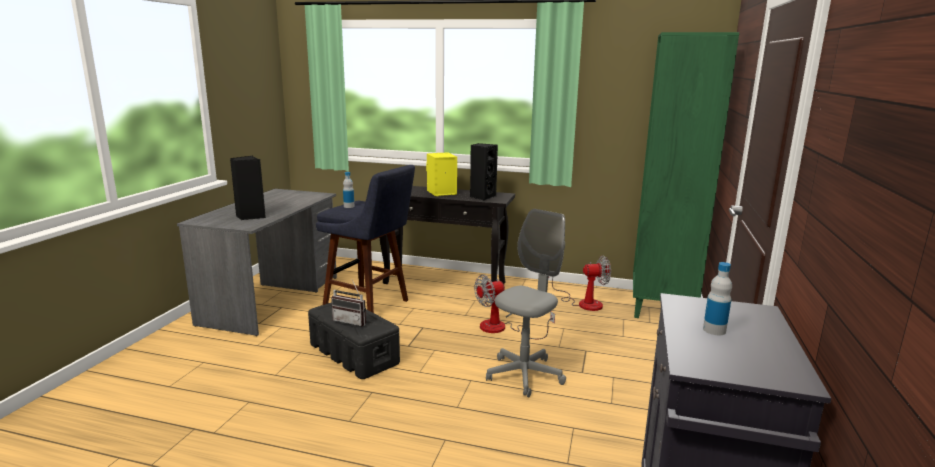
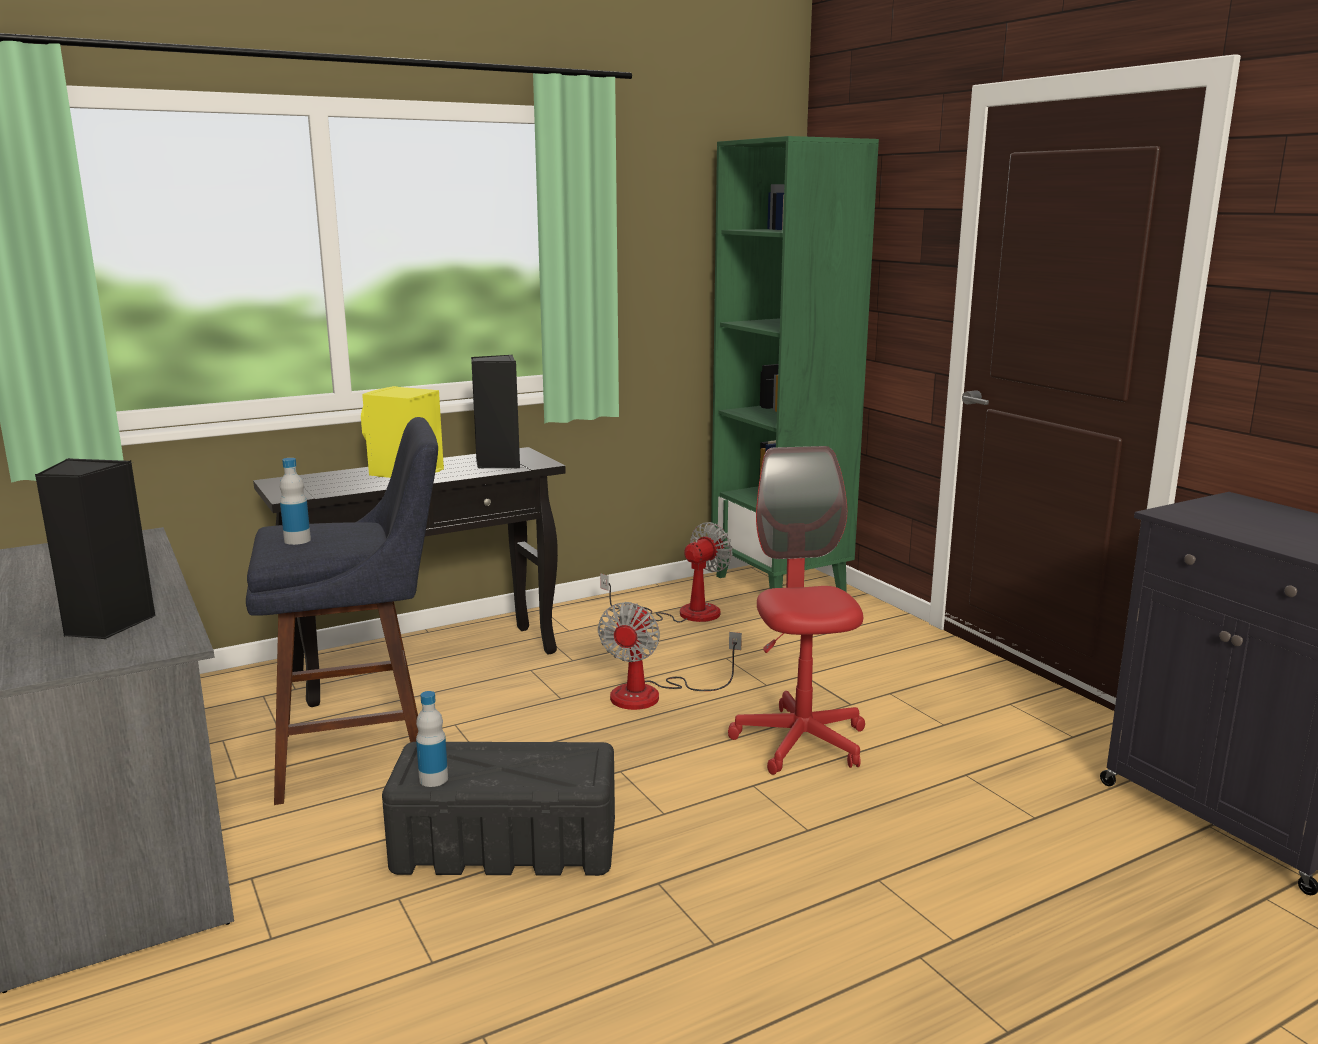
camera: 45 degrees left, 0 degrees up
radio [331,280,366,326] -> none
grey office chair [486,209,566,397] -> red office chair [728,446,865,775]
bottle [703,262,732,335] -> bottle moved to [416,691,448,787]

